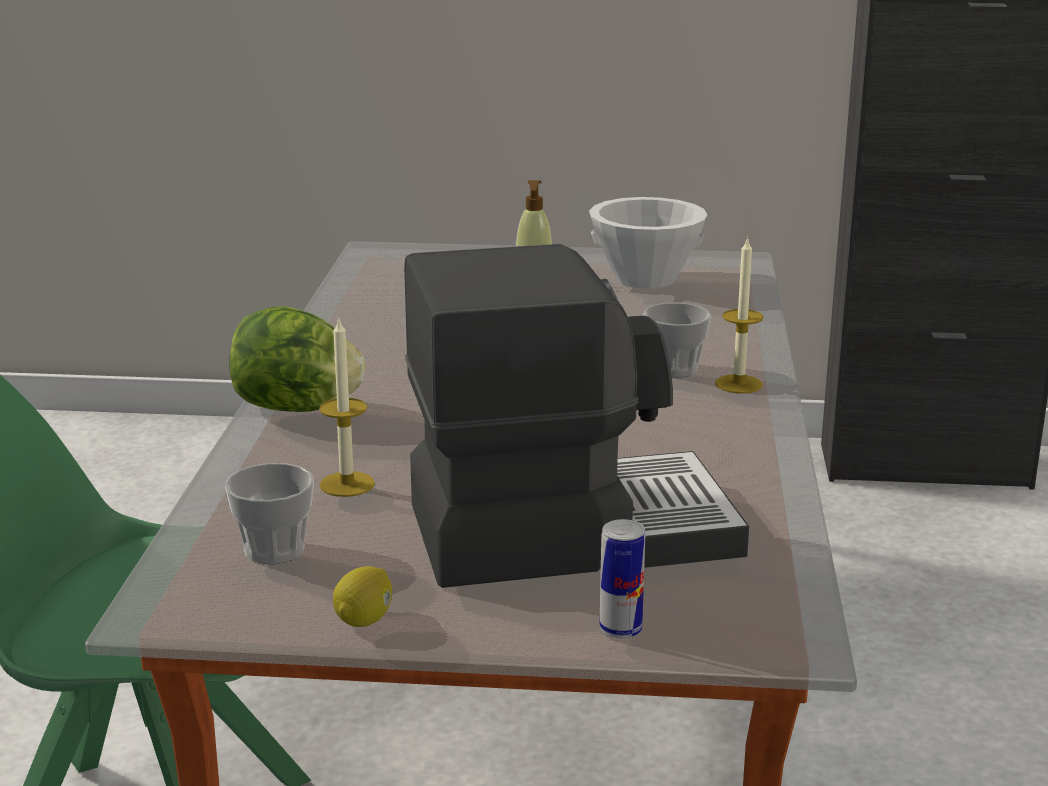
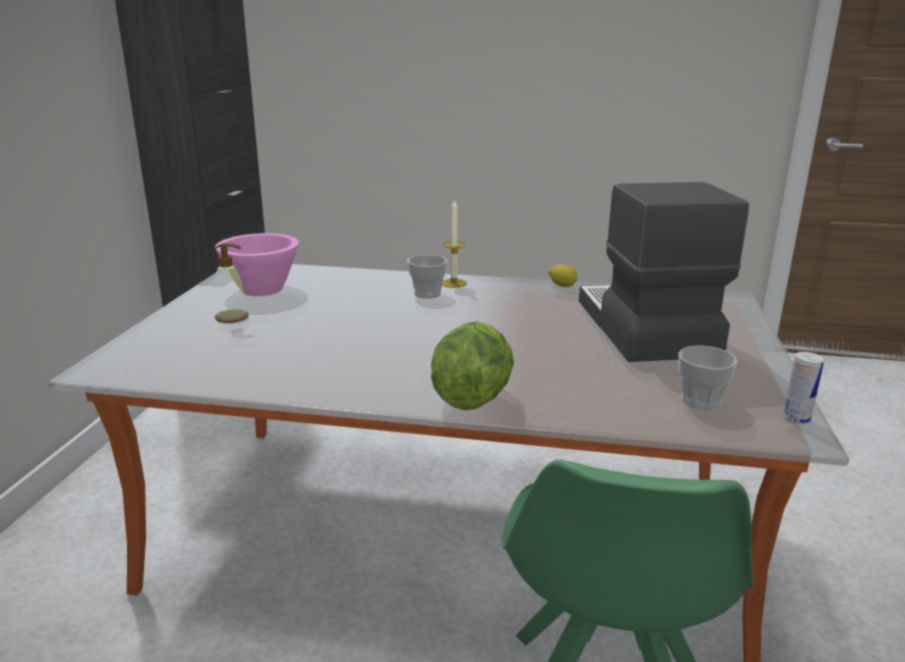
camera: 85 degrees left, 0 degrees up
candle [319,317,375,497] -> none
lemon [333,566,392,627] -> lemon moved to [548,264,578,287]
white bowl [589,197,707,289] -> pink bowl [215,233,299,296]
can [599,519,645,639] -> can moved to [783,352,824,425]

